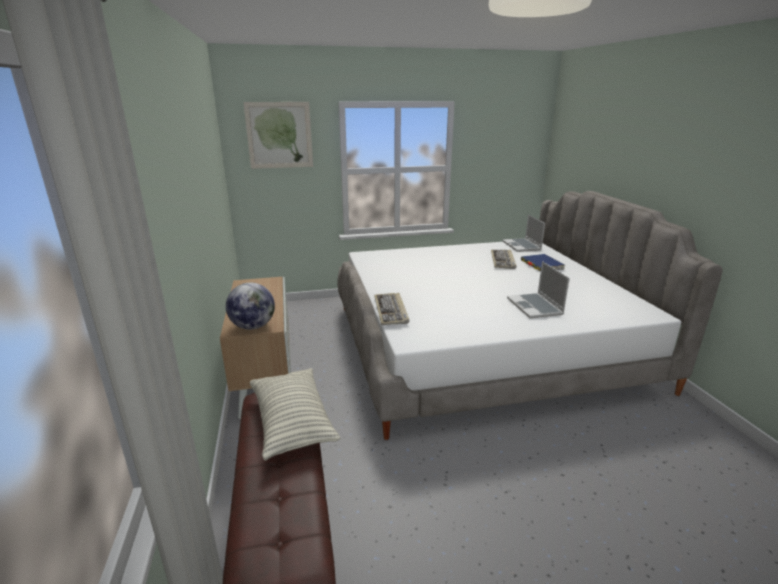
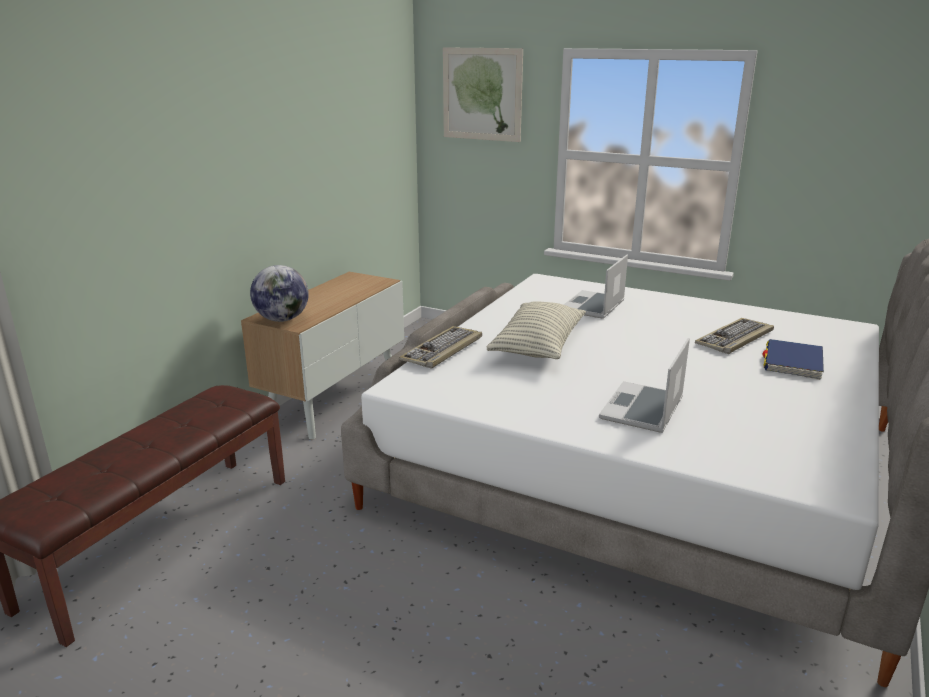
camera: 40 degrees right, 0 degrees up
pillow [250,368,341,461] -> pillow moved to [487,302,586,359]
laptop [503,214,545,252] -> laptop moved to [564,255,628,319]

